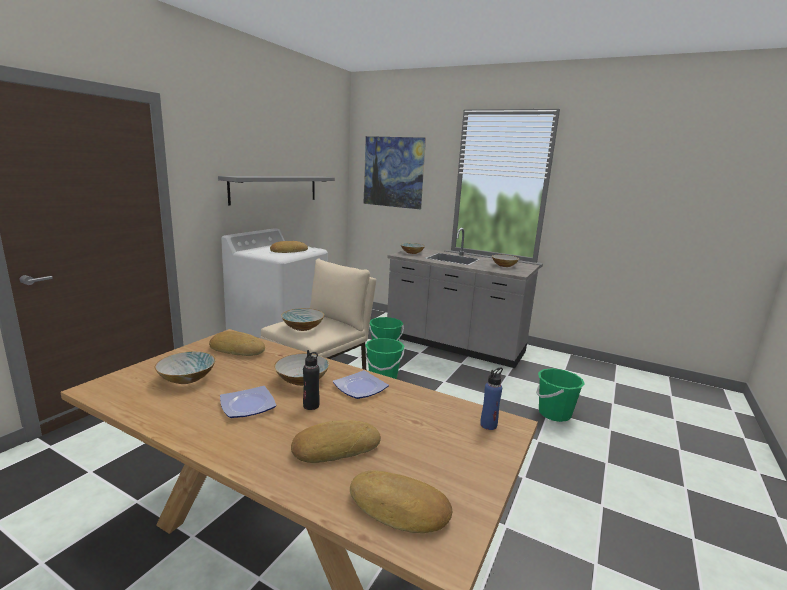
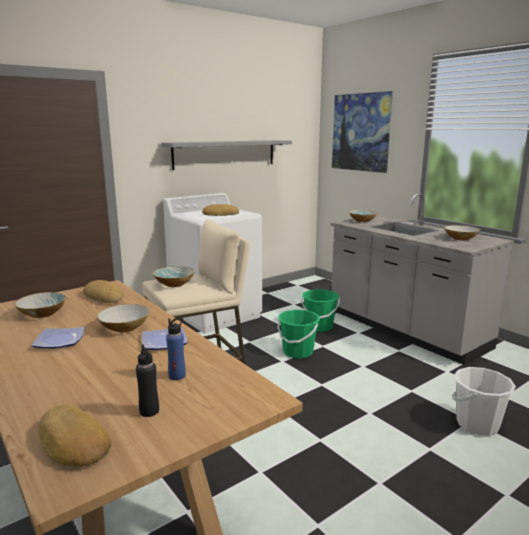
camera: 25 degrees right, 0 degrees up
bread [291,420,381,463] -> none
black bottle [303,350,320,410] -> black bottle moved to [136,345,159,417]
blue bottle [480,367,503,430] -> blue bottle moved to [166,317,186,380]
green bucket [536,368,585,422] -> white bucket [453,367,516,436]

